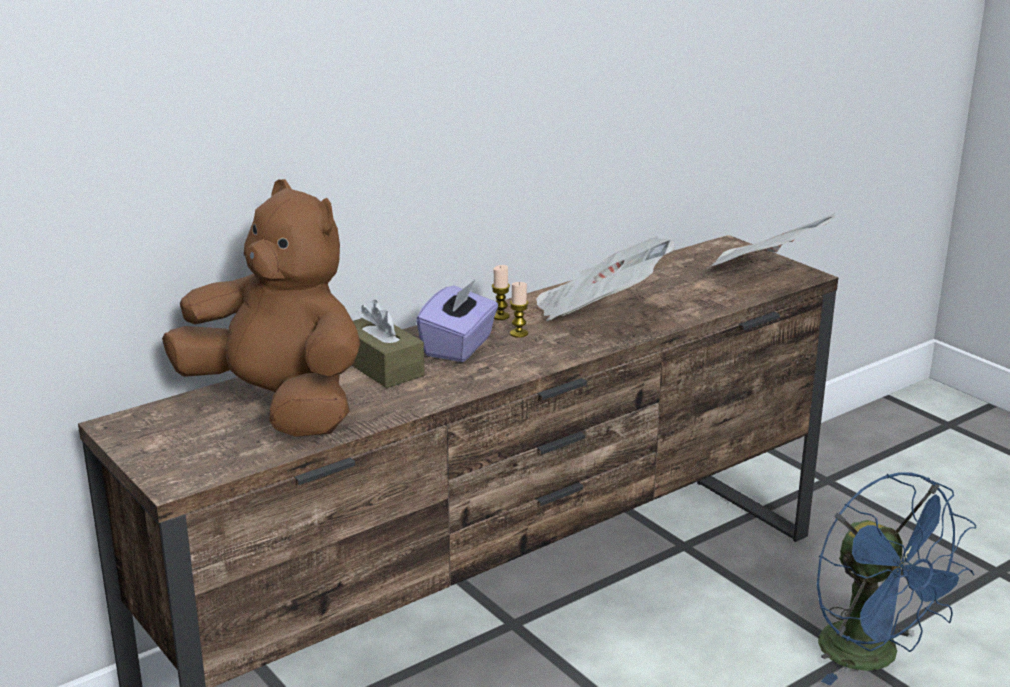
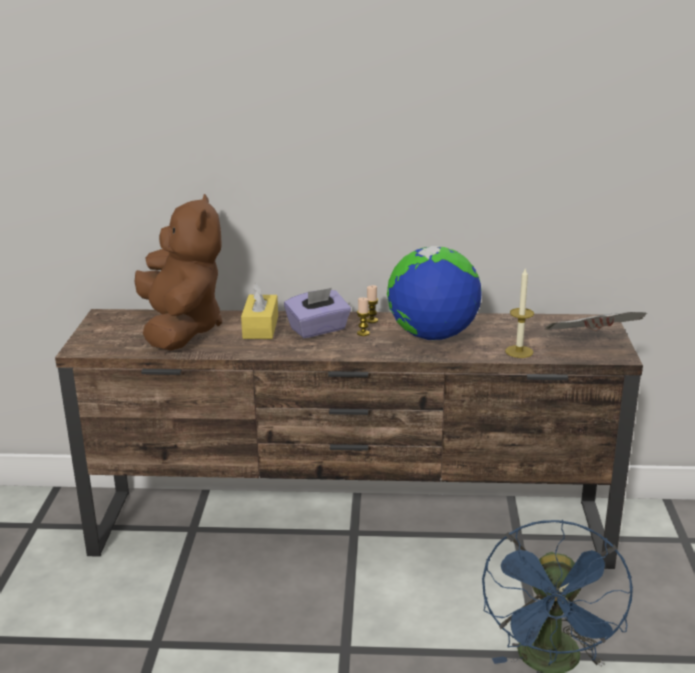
camera: 40 degrees right, 0 degrees up
brown tissue box [352,300,424,388] -> yellow tissue box [241,283,278,339]
newspaper [536,236,675,321] -> globe [387,246,482,340]
none -> candle [505,267,534,358]

